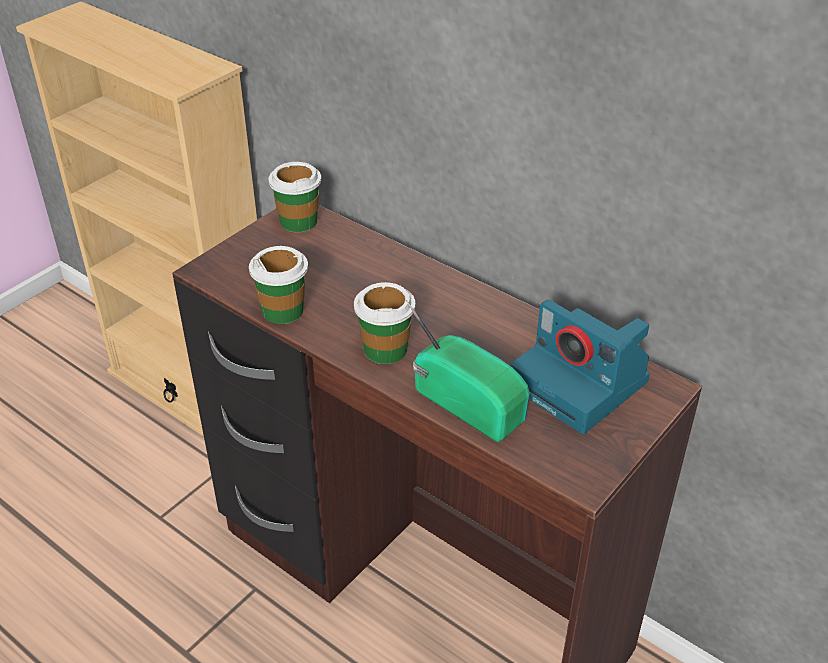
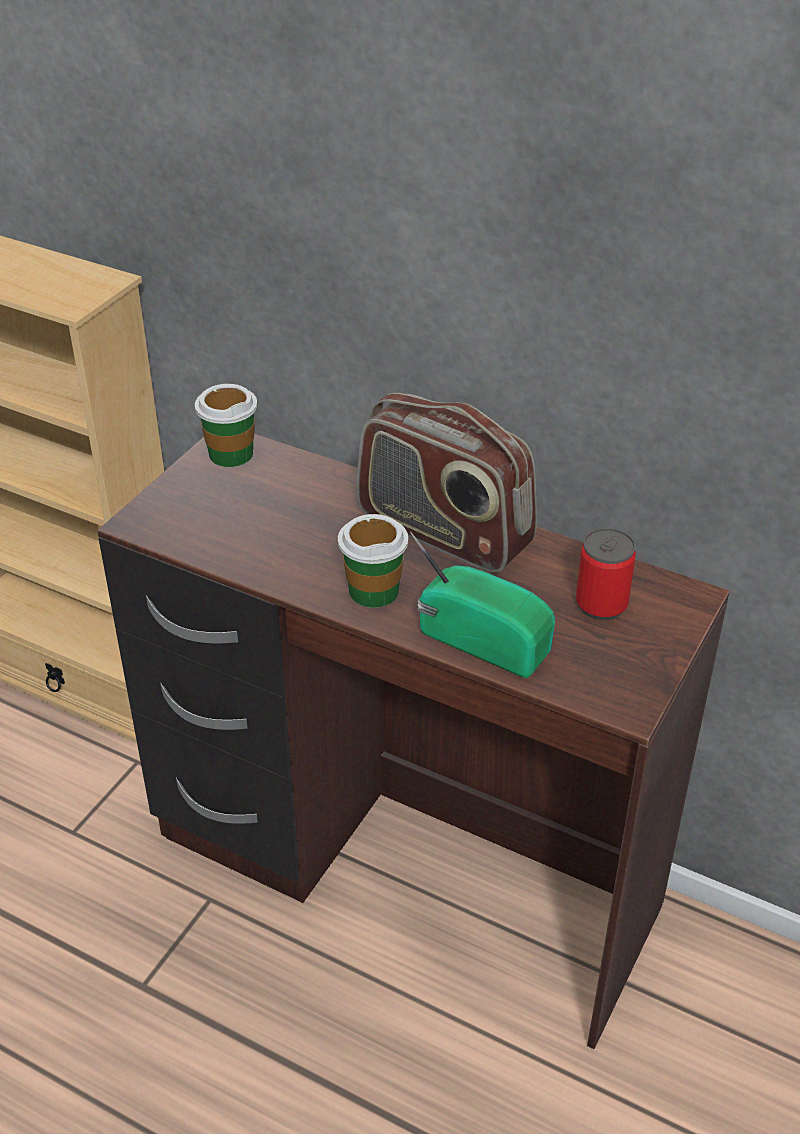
camera: 10 degrees left, 0 degrees up
cup [249,246,308,324] -> none
camera [510,299,650,434] -> can [576,528,636,620]
none -> radio [356,393,537,573]

